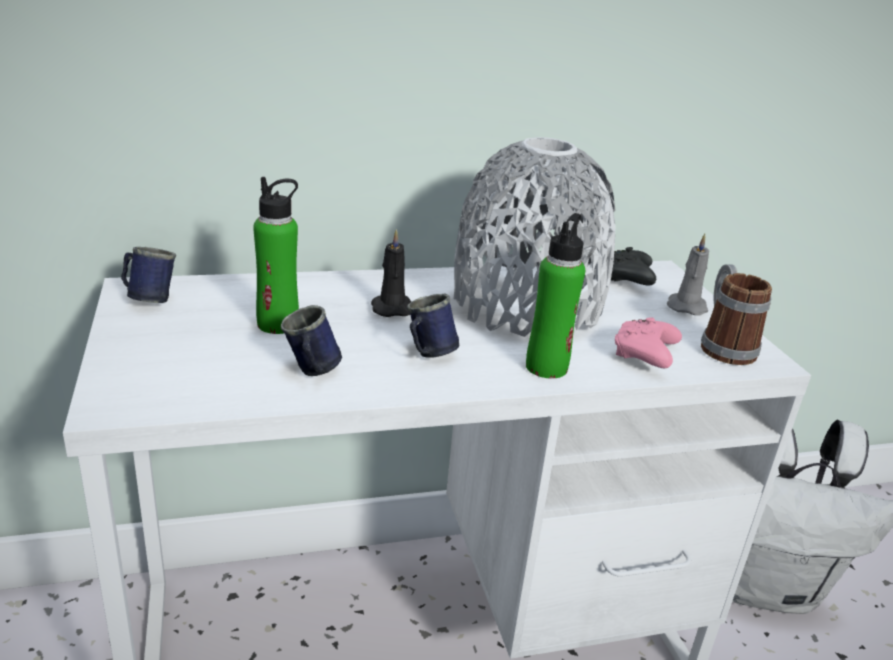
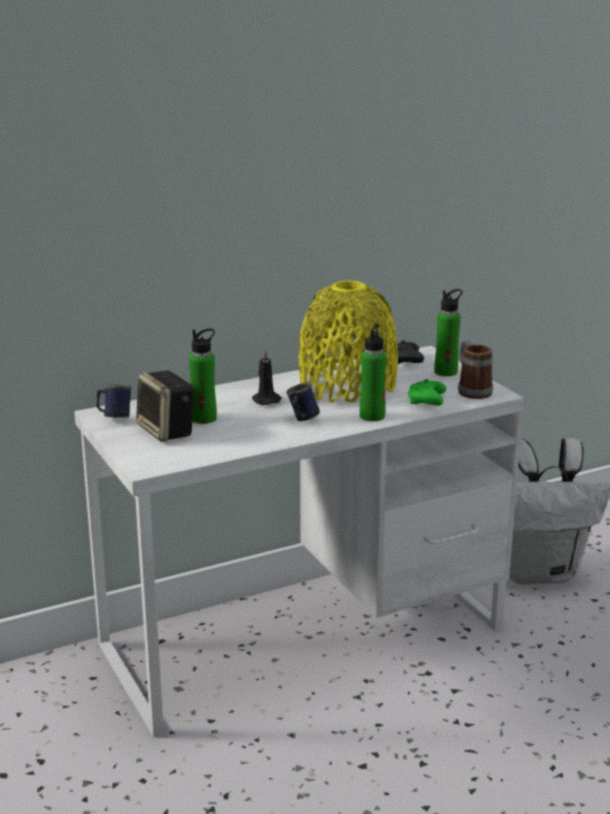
camera: 10 degrees left, 5 degrees down
blue mug [281,305,342,376] -> none
grey vase [453,137,615,337] -> yellow vase [298,281,398,403]
pink game controller [615,318,682,368] -> green game controller [408,379,446,406]
grey candle [667,234,709,315] -> green bottle [434,289,462,376]
none -> speaker [136,370,194,442]

